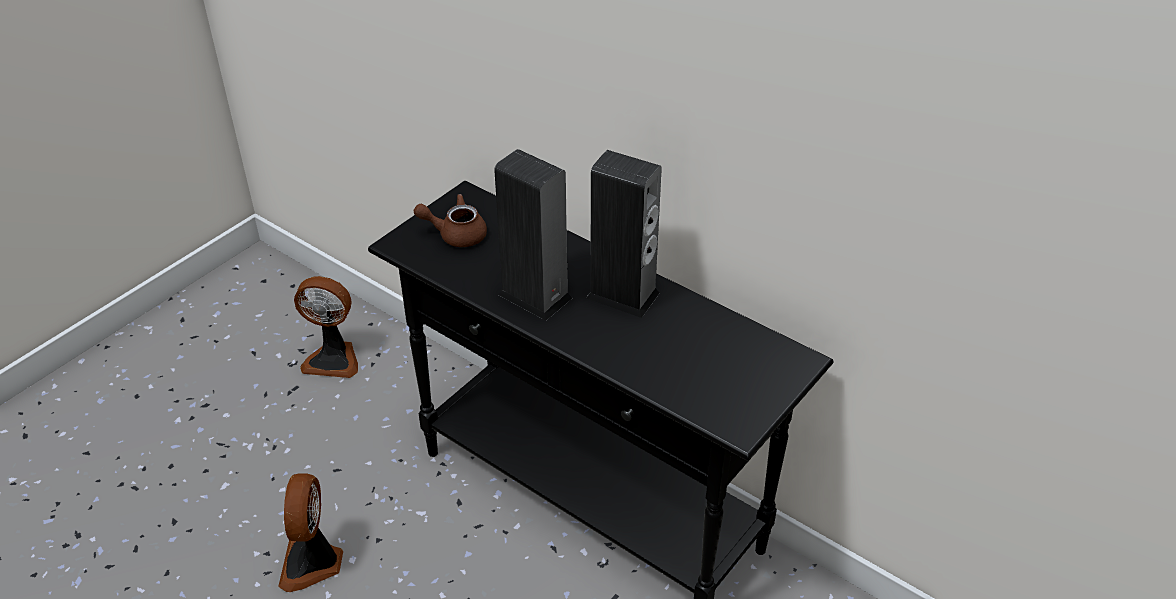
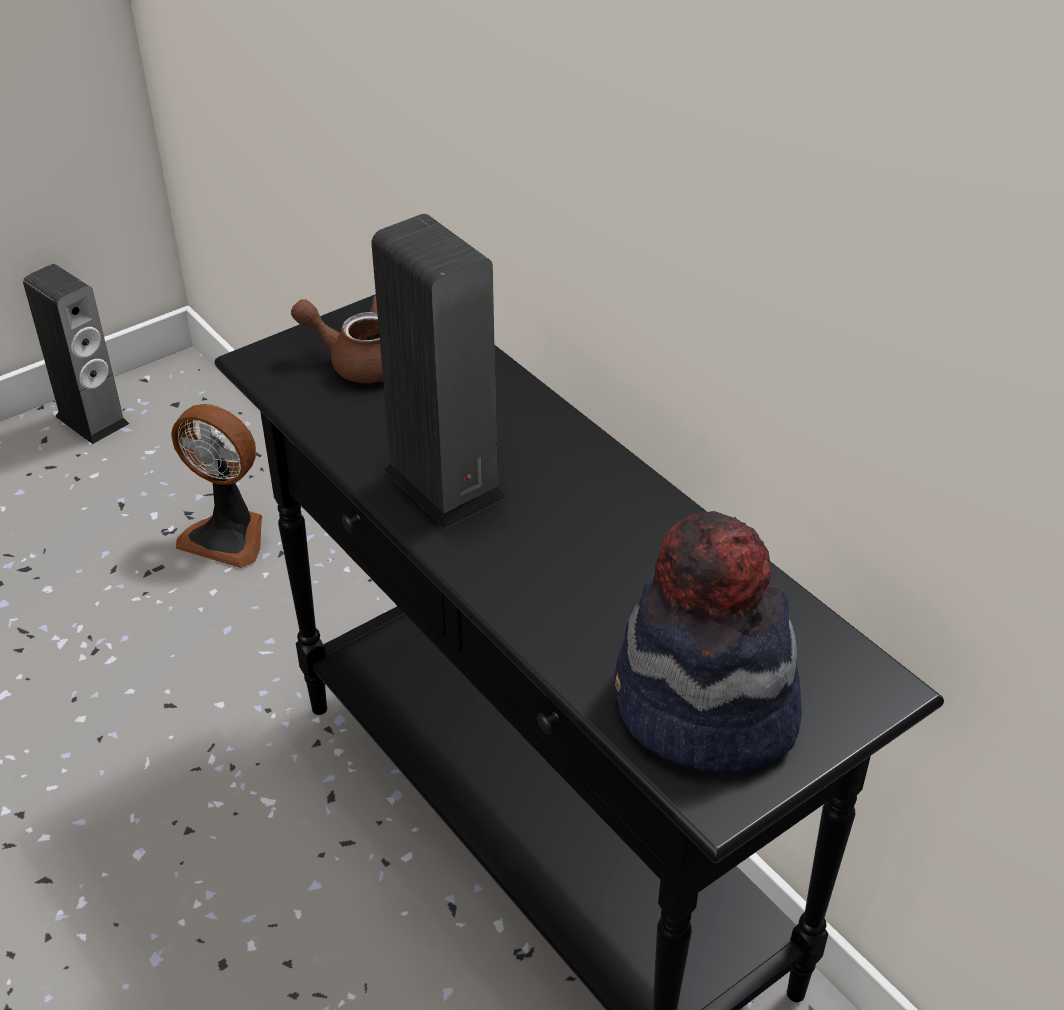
camera: 15 degrees right, 0 degrees up
fan [278,473,343,592] -> none
speaker [586,150,662,318] -> speaker moved to [23,264,129,444]
none -> hat [614,511,802,773]

